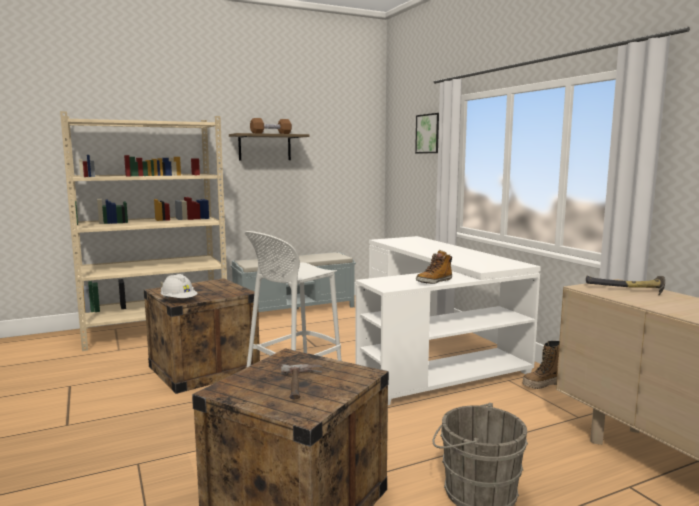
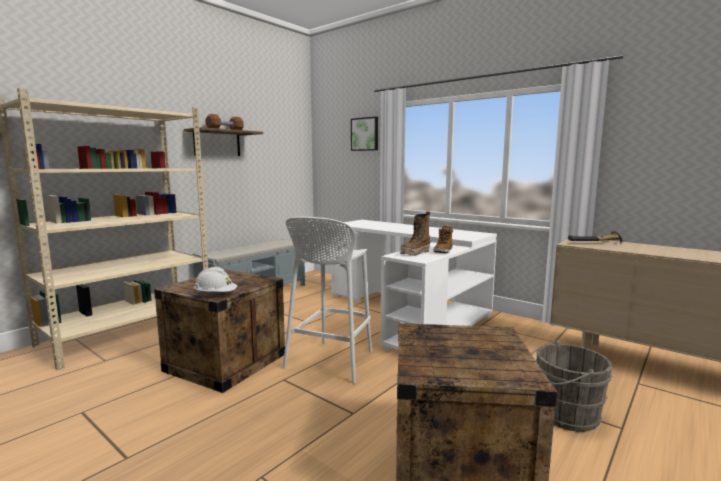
camera: 25 degrees left, 0 degrees up
hammer [281,364,322,399] -> none
boot [523,341,559,389] -> boot moved to [400,211,430,256]

